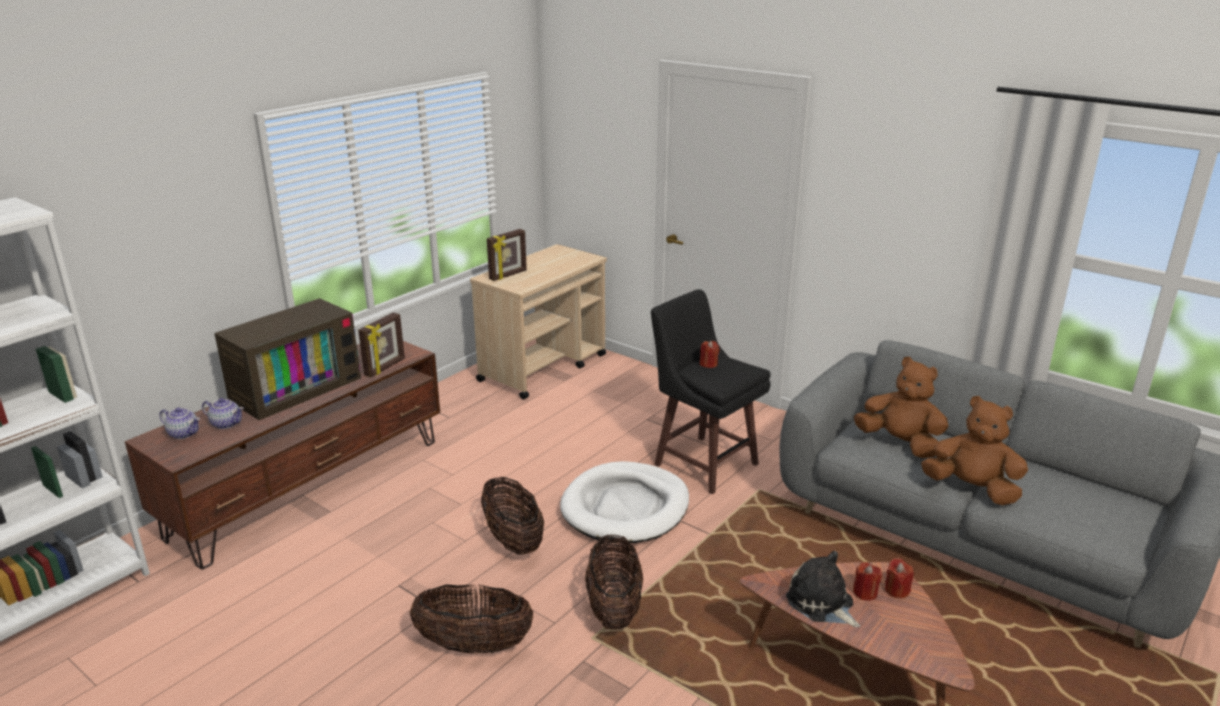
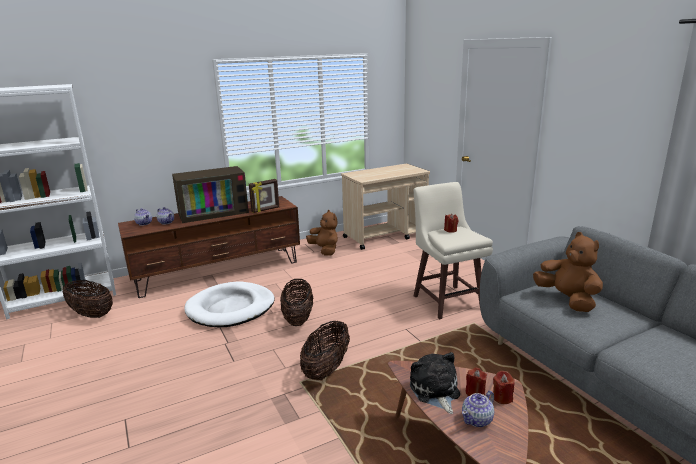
camera: 25 degrees right, 5 degrees down
basket [410,584,533,654] -> basket moved to [63,280,113,318]
picture frame [487,229,527,281] -> none
white dog bed [560,461,689,543] -> white dog bed moved to [185,282,275,327]
black stool [651,289,771,494] -> beige stool [414,182,493,319]
brown plush toy [921,396,1028,505] -> brown plush toy moved to [306,210,338,256]
none -> teapot [462,391,494,427]

